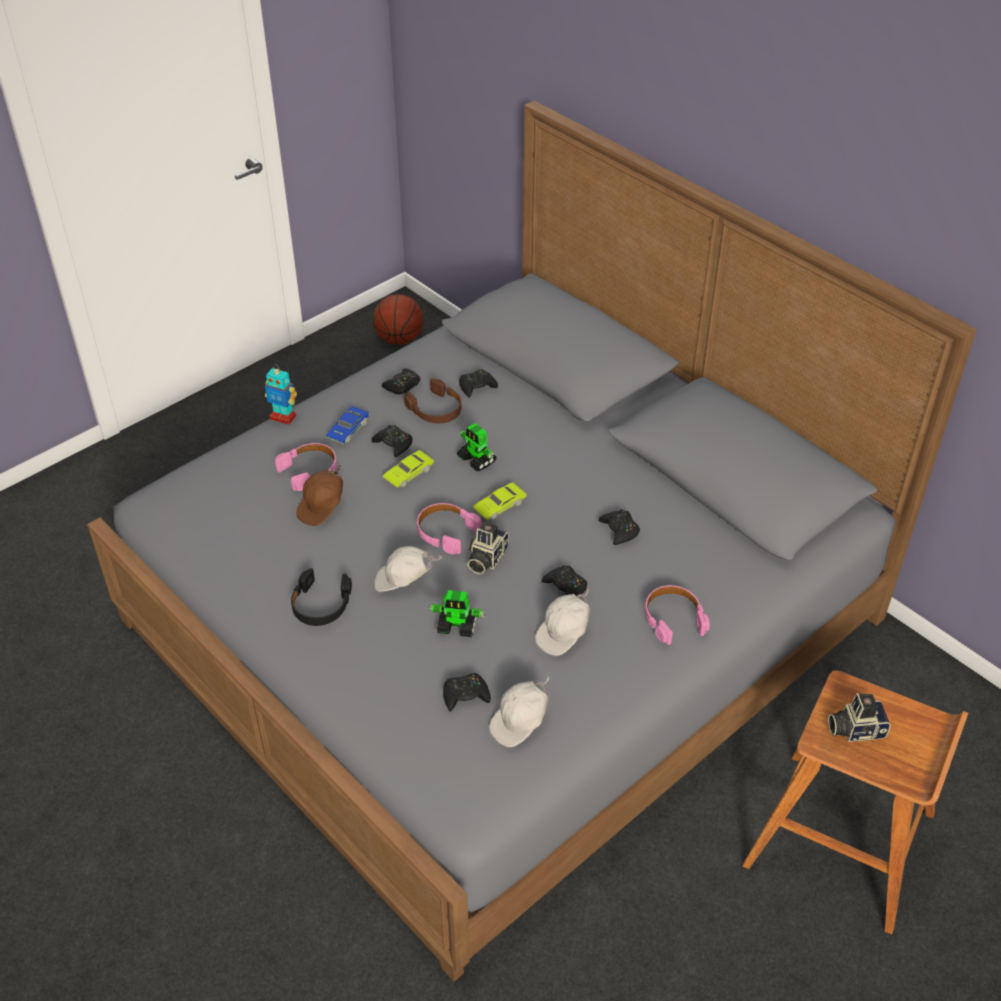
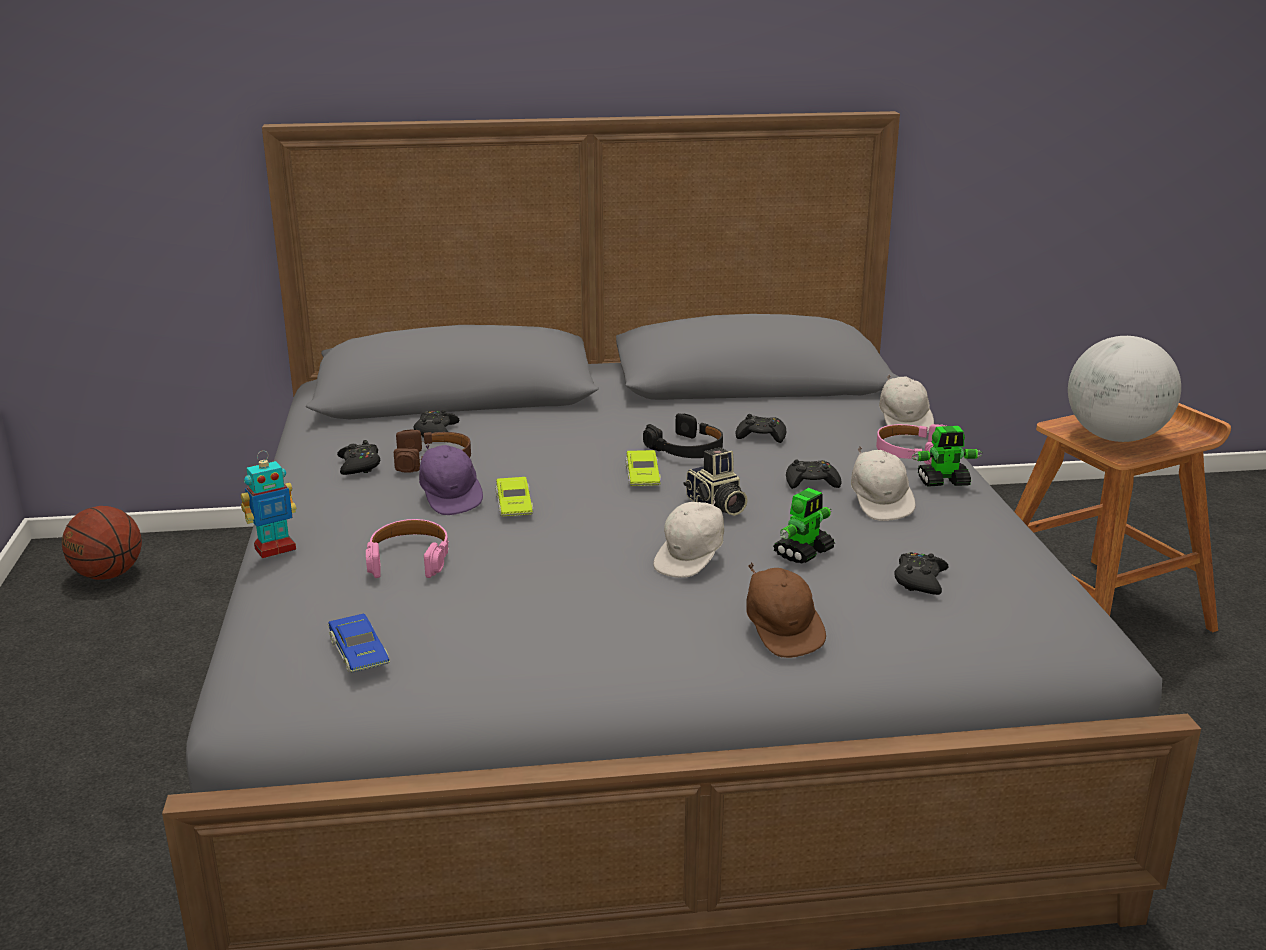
camera: 55 degrees left, 20 degrees down
black headphones [291,568,352,626] -> black headphones moved to [643,413,723,458]
brown cap [296,464,343,526] -> brown cap moved to [746,562,826,658]
blue toy car [326,406,370,444] -> blue toy car moved to [328,614,390,673]
black game controller [372,425,413,457] -> purple cap [419,443,483,515]
pink headphones [417,503,482,554] -> none
toy robot [457,423,497,471] -> toy robot moved to [912,426,983,487]
white cap [489,676,549,747] -> white cap moved to [879,374,934,436]
camera [828,693,891,742] -> globe [1068,336,1181,442]

